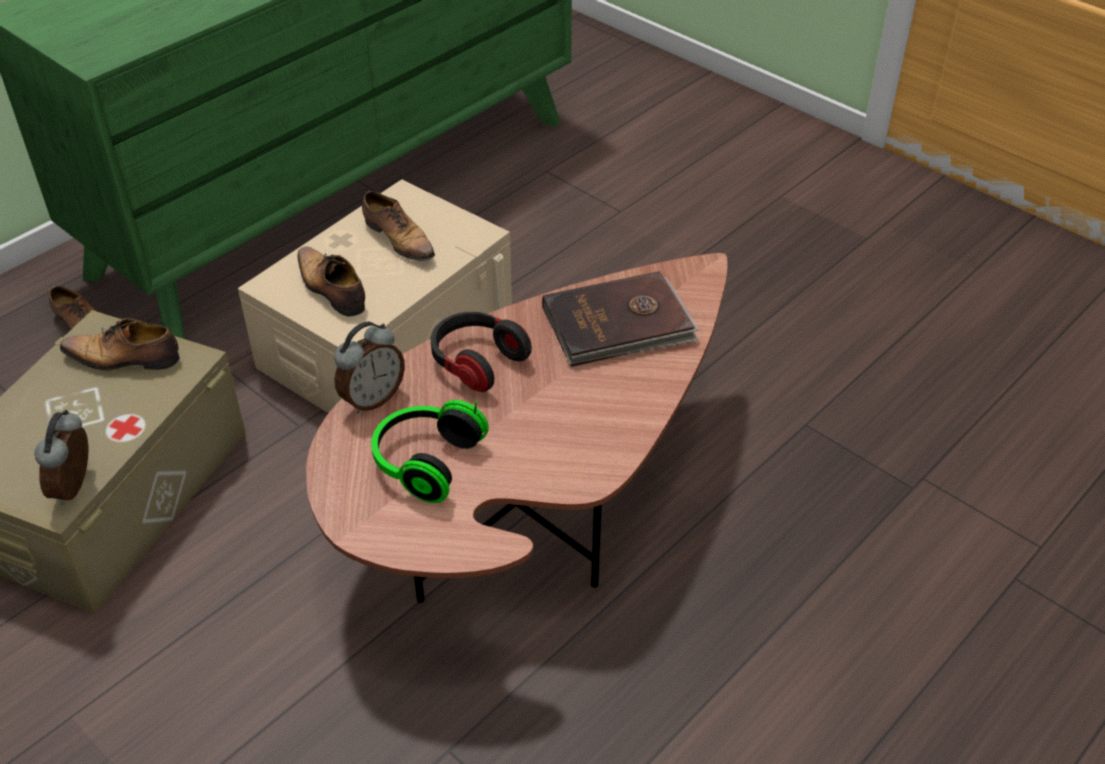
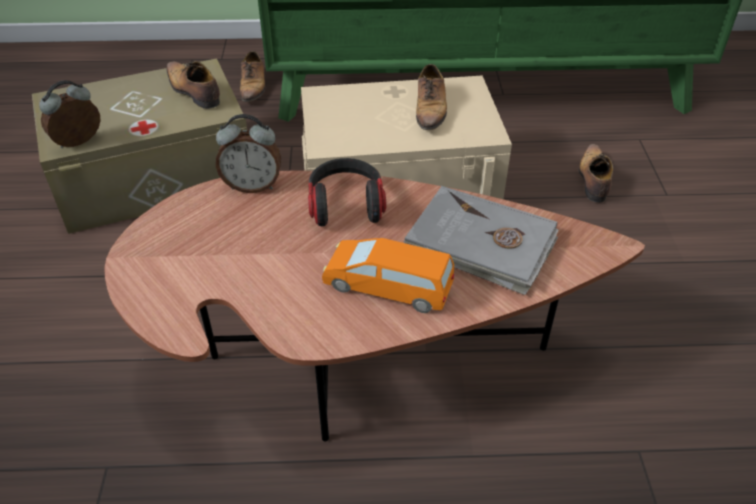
camera: 45 degrees right, 0 degrees up
shoe [298,247,365,317] -> shoe moved to [578,144,613,202]
headphones [371,400,489,503] -> none
brown book [542,271,699,367] -> grey book [404,186,559,295]
none -> orange toy car [322,238,454,313]

